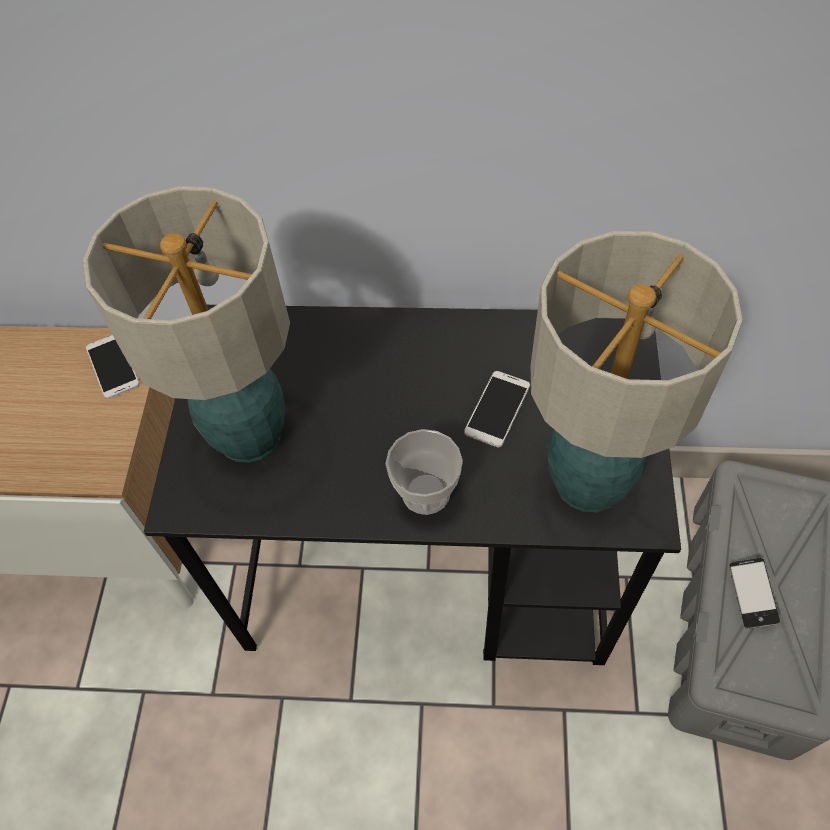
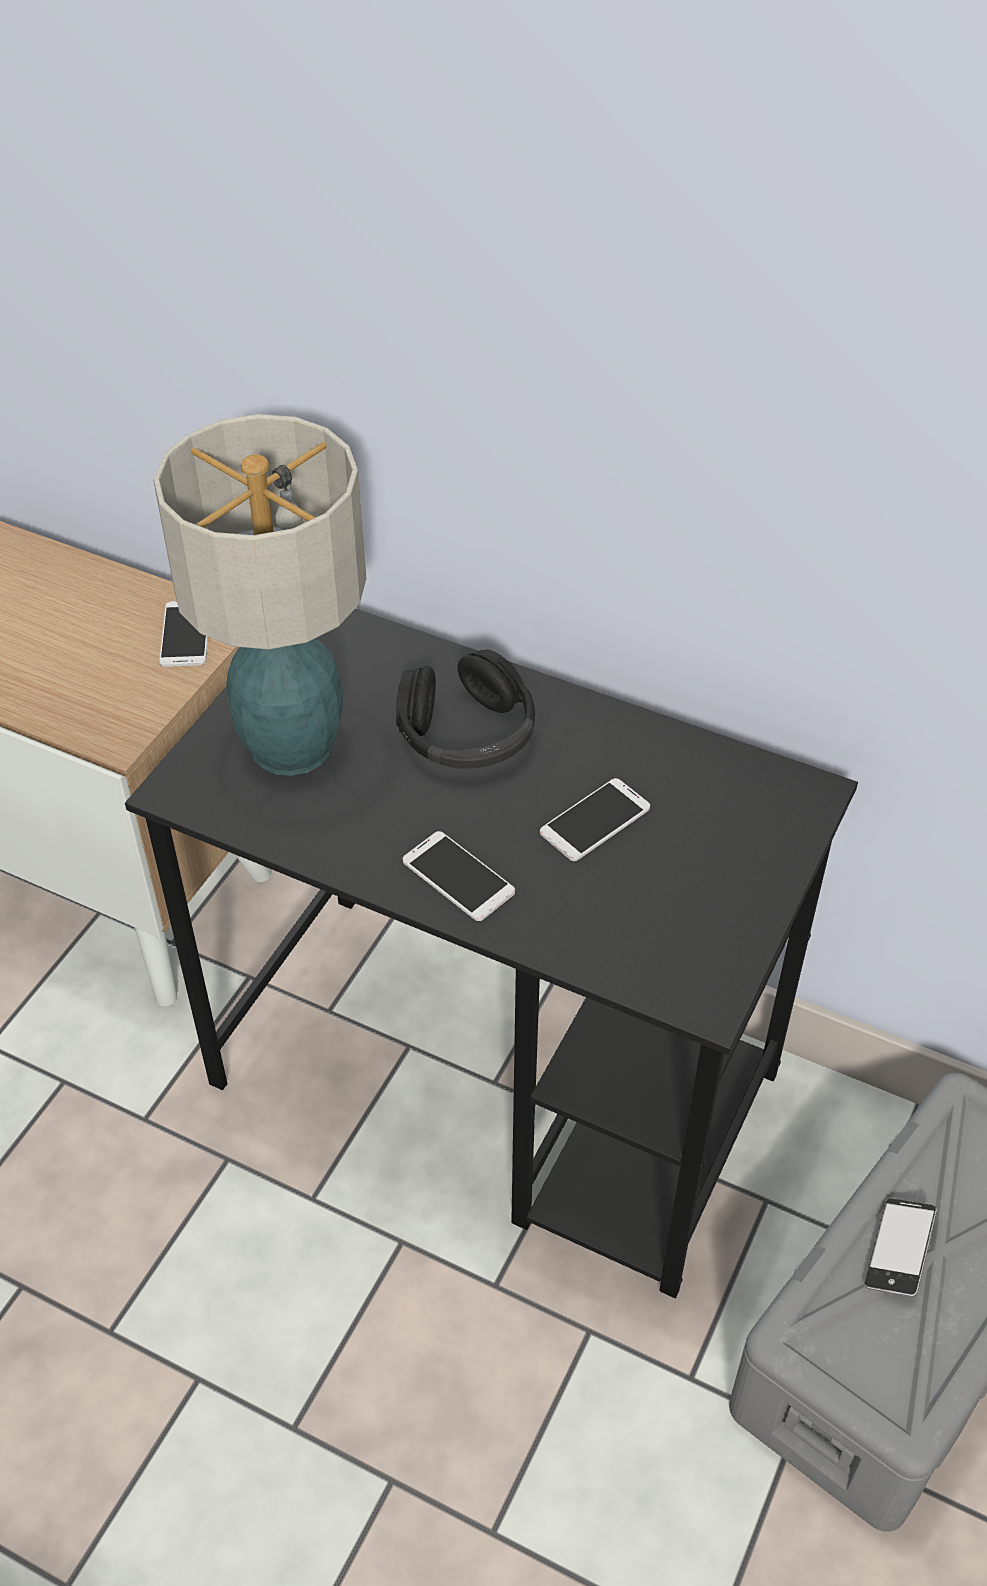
camera: 20 degrees right, 10 degrees down
cup [386,429,463,515] -> phone [403,831,515,921]
table lamp [531,231,743,512] -> none
none -> black headphones [396,649,535,769]

